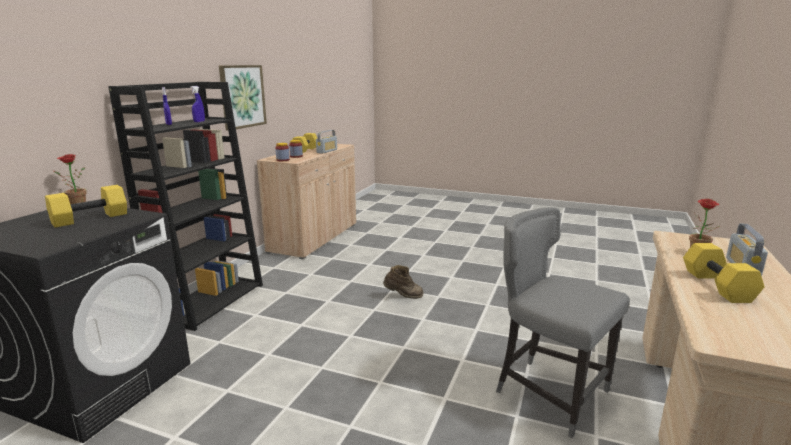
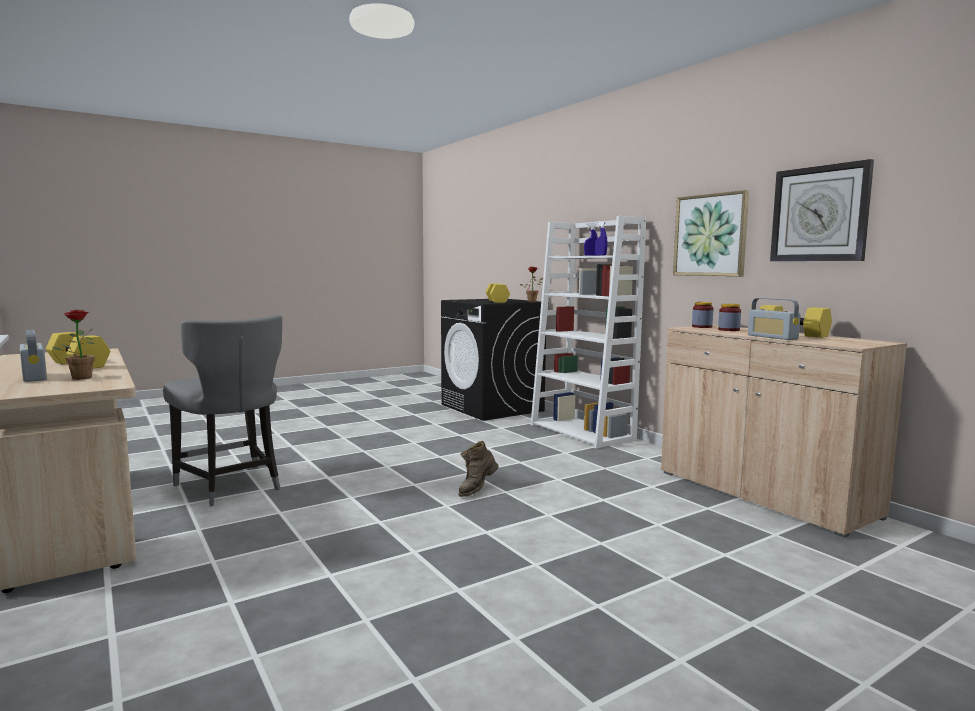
camera: 125 degrees right, 10 degrees down
black bookcase [108,82,263,331] -> white bookcase [531,216,646,449]
grey chair [496,207,630,438] -> grey chair turned 60 degrees clockwise [163,315,282,507]
none -> wall clock [770,159,874,261]

